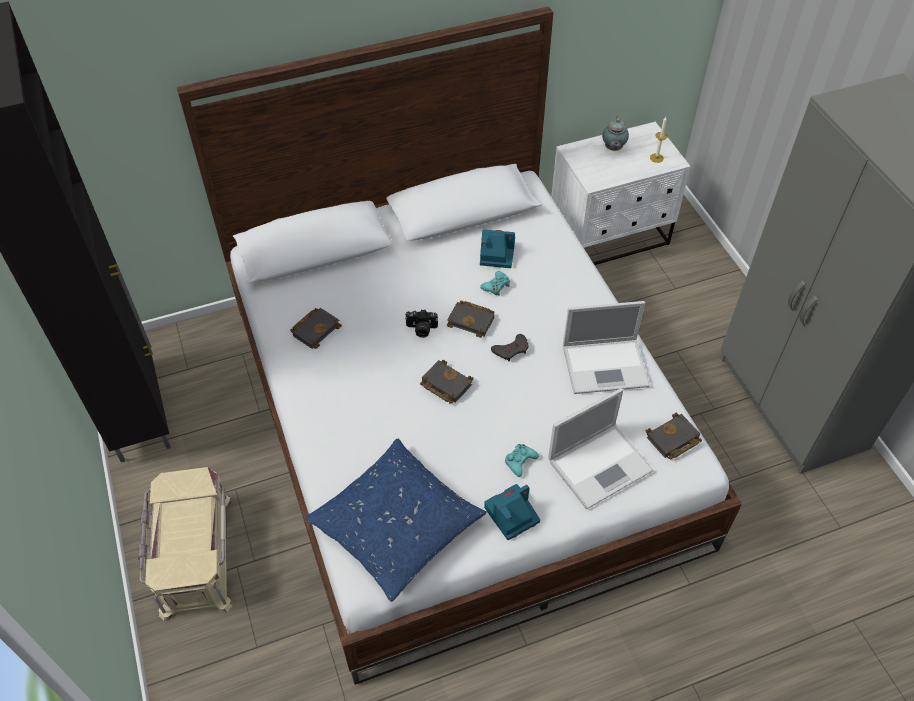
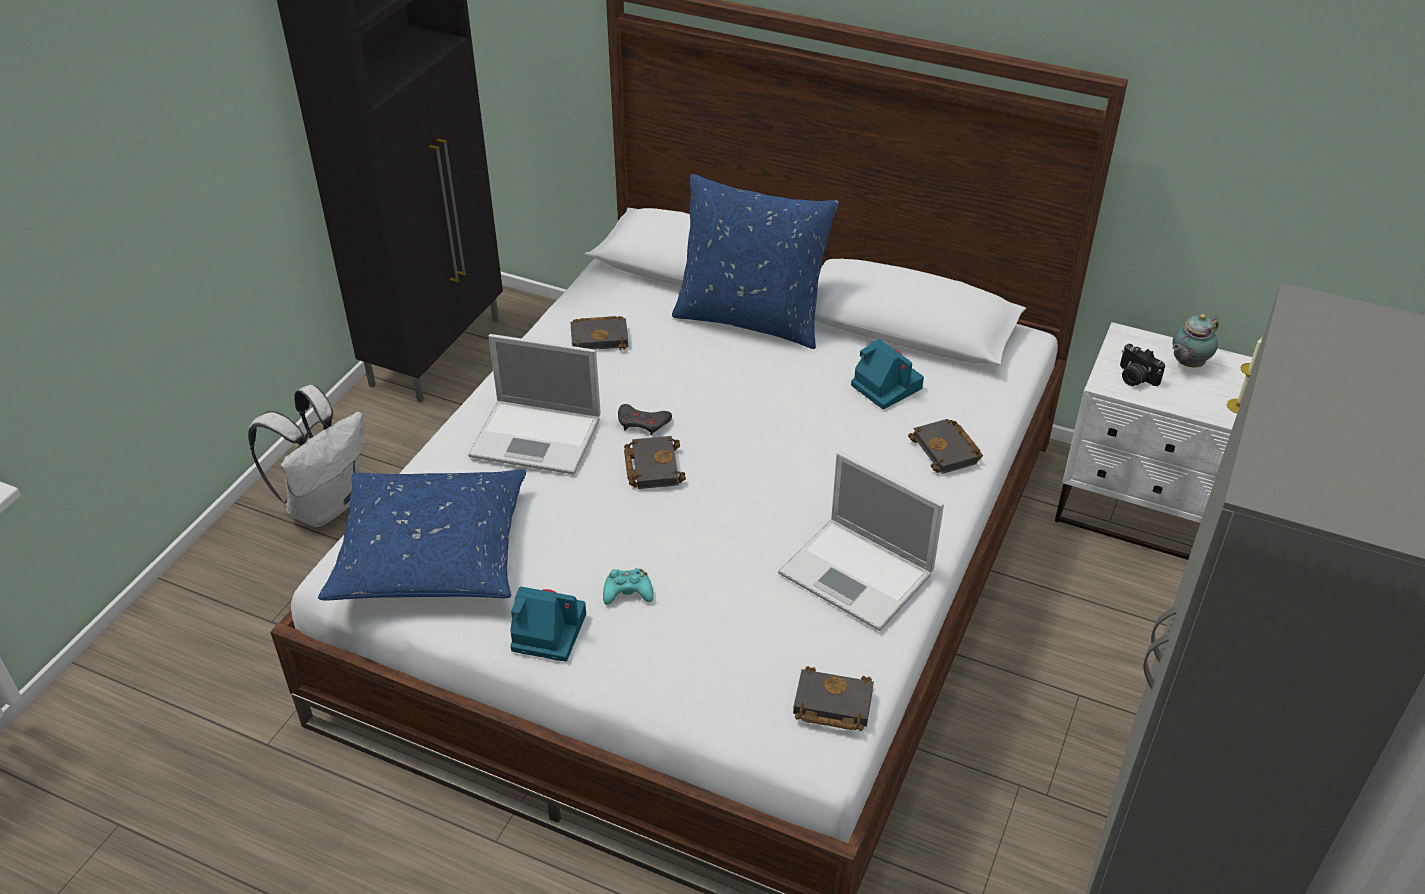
camera: 45 degrees right, 10 degrees down
beige storage box [138,467,233,621] -> white backpack [248,385,365,527]
camera [405,309,438,338] -> camera moved to [1120,344,1166,386]
black book [447,300,494,338] -> black book moved to [908,419,983,474]
turquoise game controller [480,271,510,296] -> none
grey game controller [491,334,528,361] -> grey game controller moved to [618,404,672,435]
laptop [548,388,653,509] -> laptop moved to [468,334,601,475]
none -> blue pillow [672,174,839,349]

